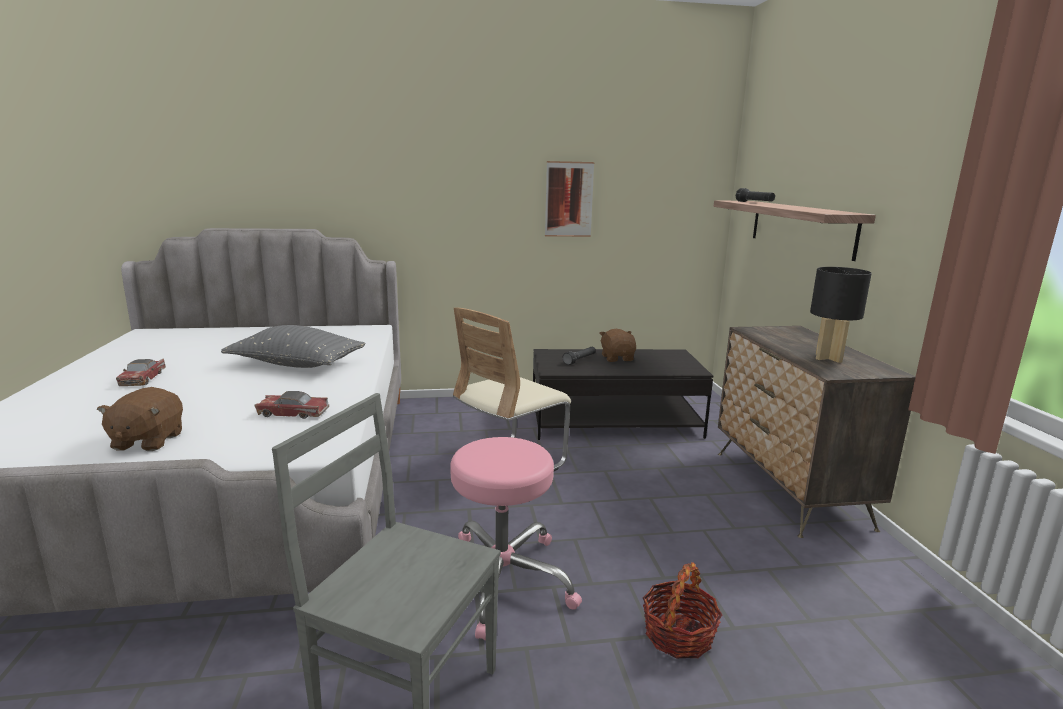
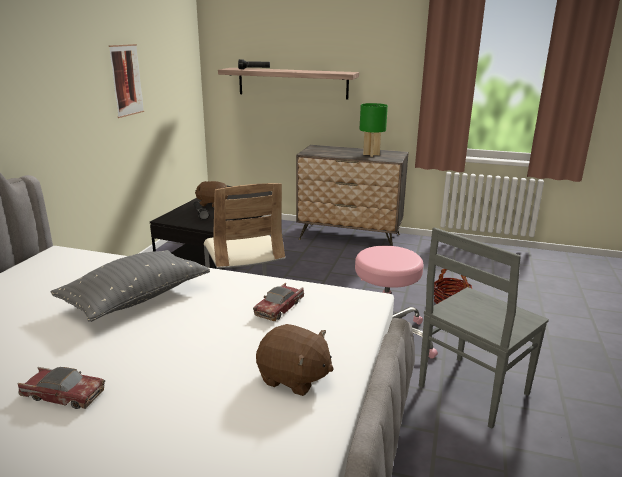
camera: 65 degrees left, 5 degrees up
black table lamp [810,267,872,363] -> green table lamp [360,103,388,157]

